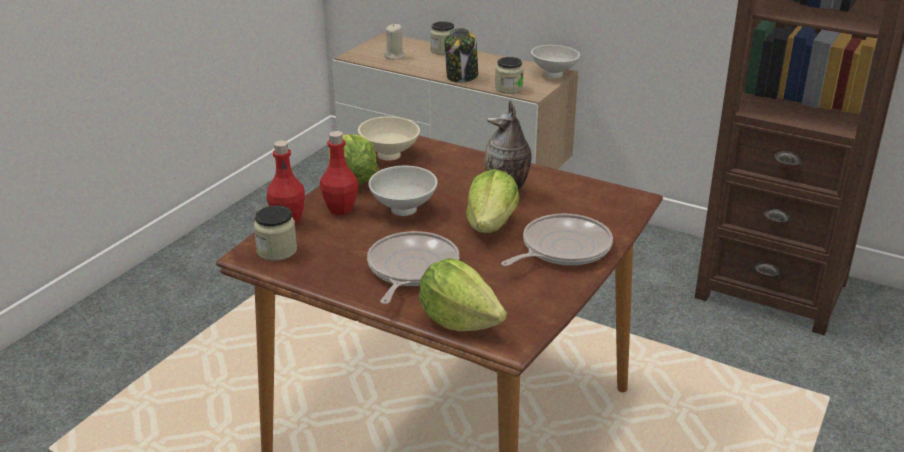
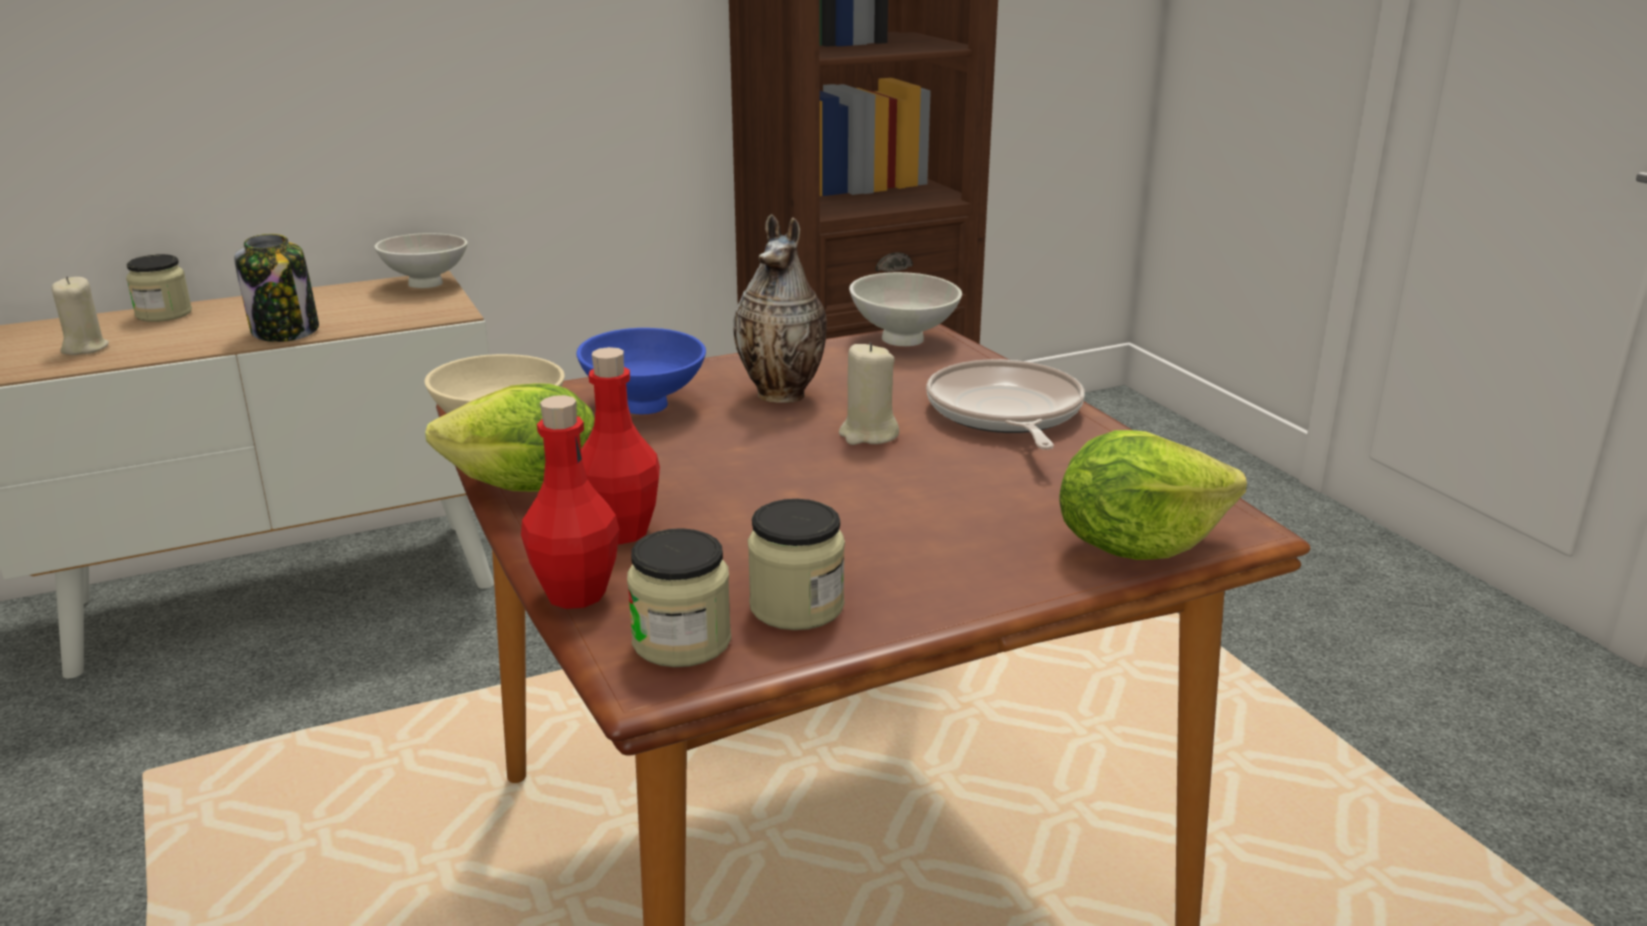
camera: 55 degrees left, 5 degrees down
frying pan [367,231,459,304] -> none
white bowl [368,166,438,216] -> white bowl moved to [849,272,962,346]
lettuce [466,169,519,233] -> beige candle [839,342,899,445]
jar [495,57,524,94] -> jar moved to [748,499,845,630]
none -> blue bowl [576,328,706,414]

